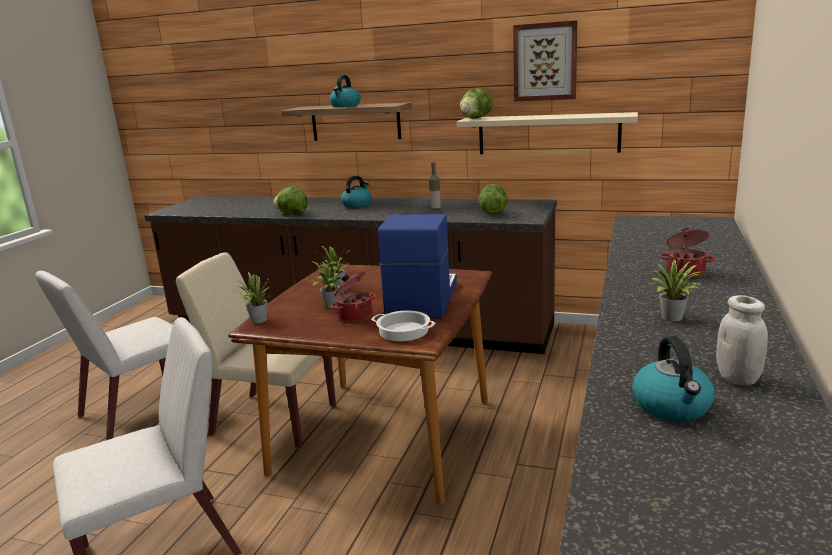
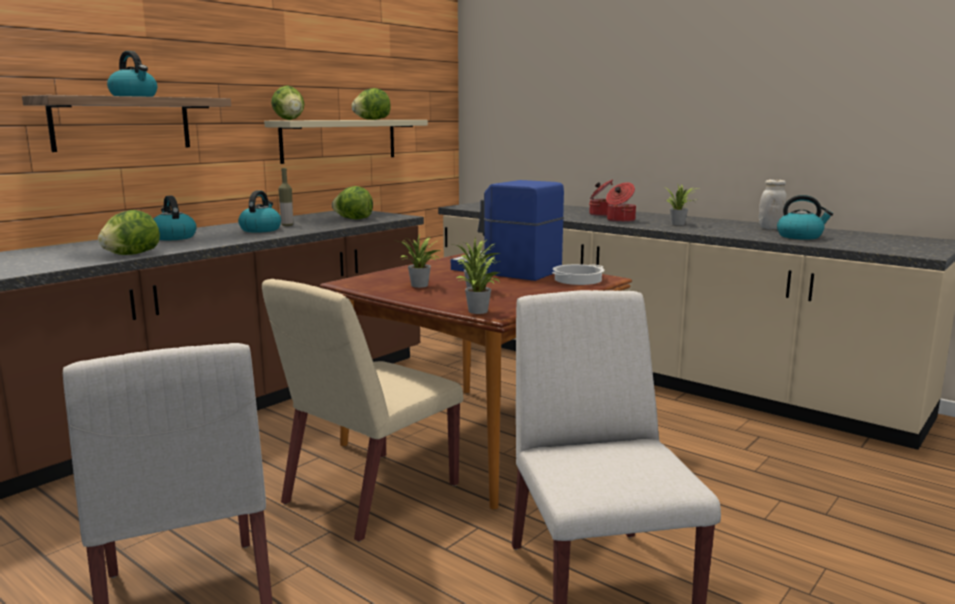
camera: 70 degrees left, 5 degrees down
cooking pot [331,271,376,322] -> cooking pot moved to [606,182,636,223]
picture [513,20,577,101] -> none
none -> kettle [238,191,281,233]
none -> lettuce [352,88,391,120]

